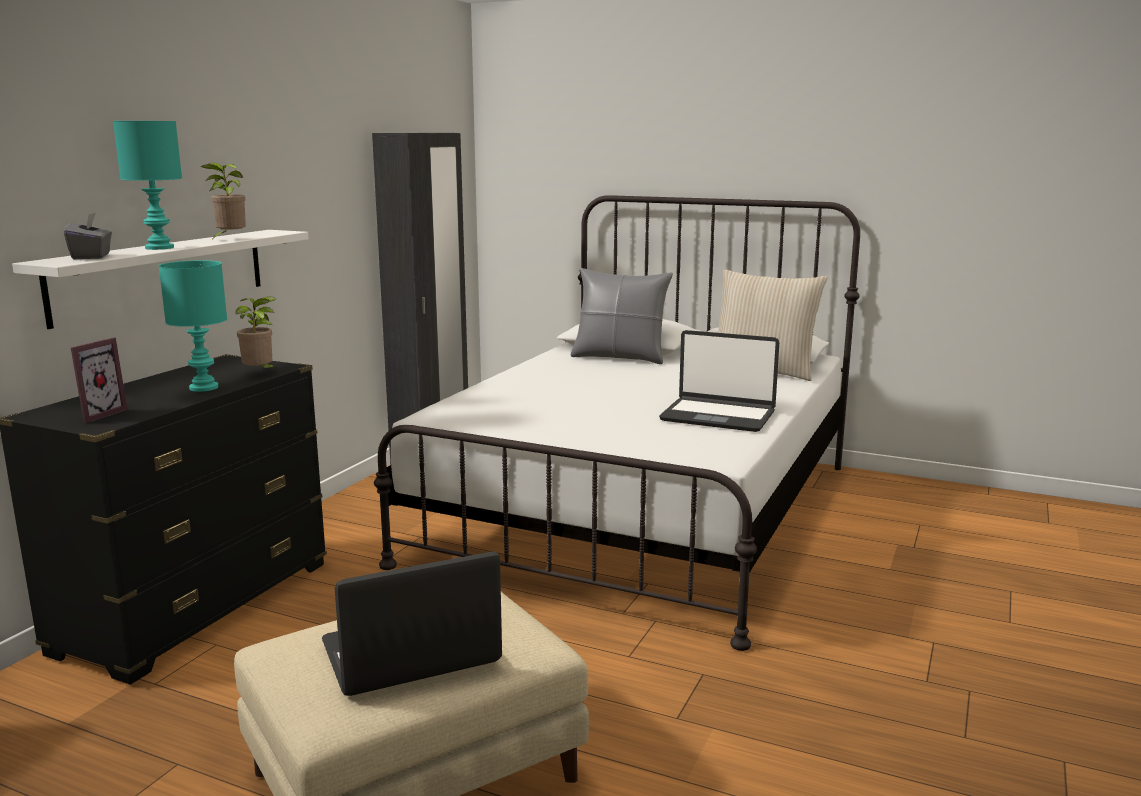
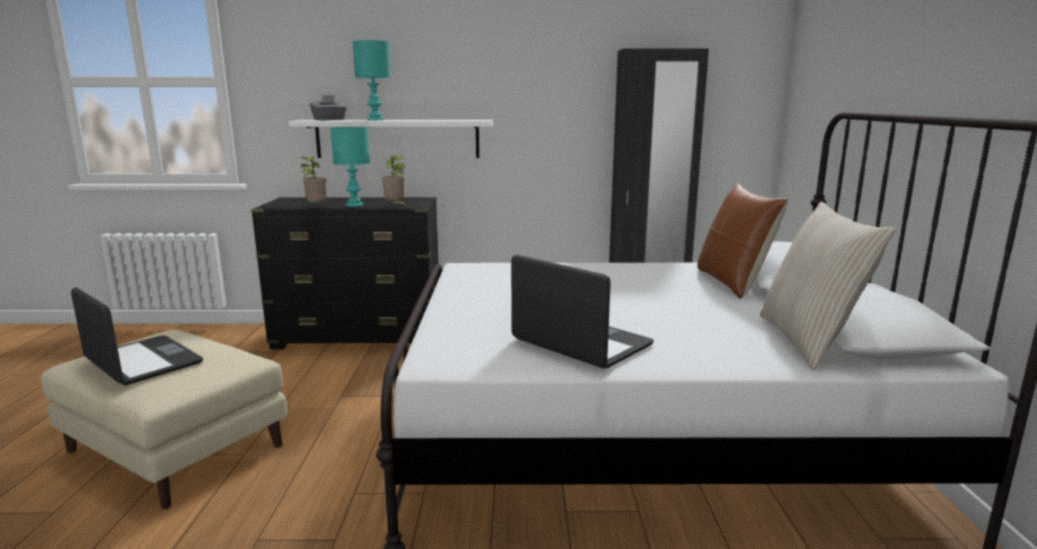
camera: 65 degrees right, 0 degrees up
picture frame [71,337,127,423] -> none
potted plant [201,163,246,238] -> potted plant moved to [301,155,326,206]
grey pillow [571,268,673,364] -> brown pillow [697,183,788,299]
laptop [659,330,779,432] -> laptop turned 135 degrees clockwise [511,255,654,369]

